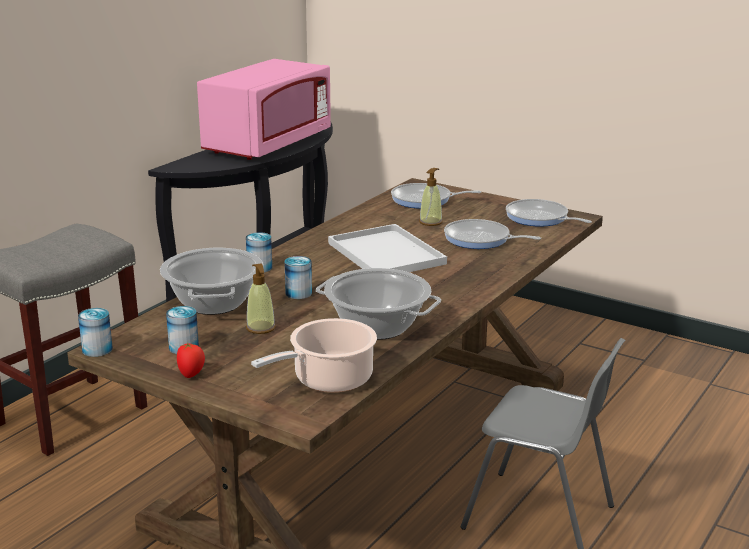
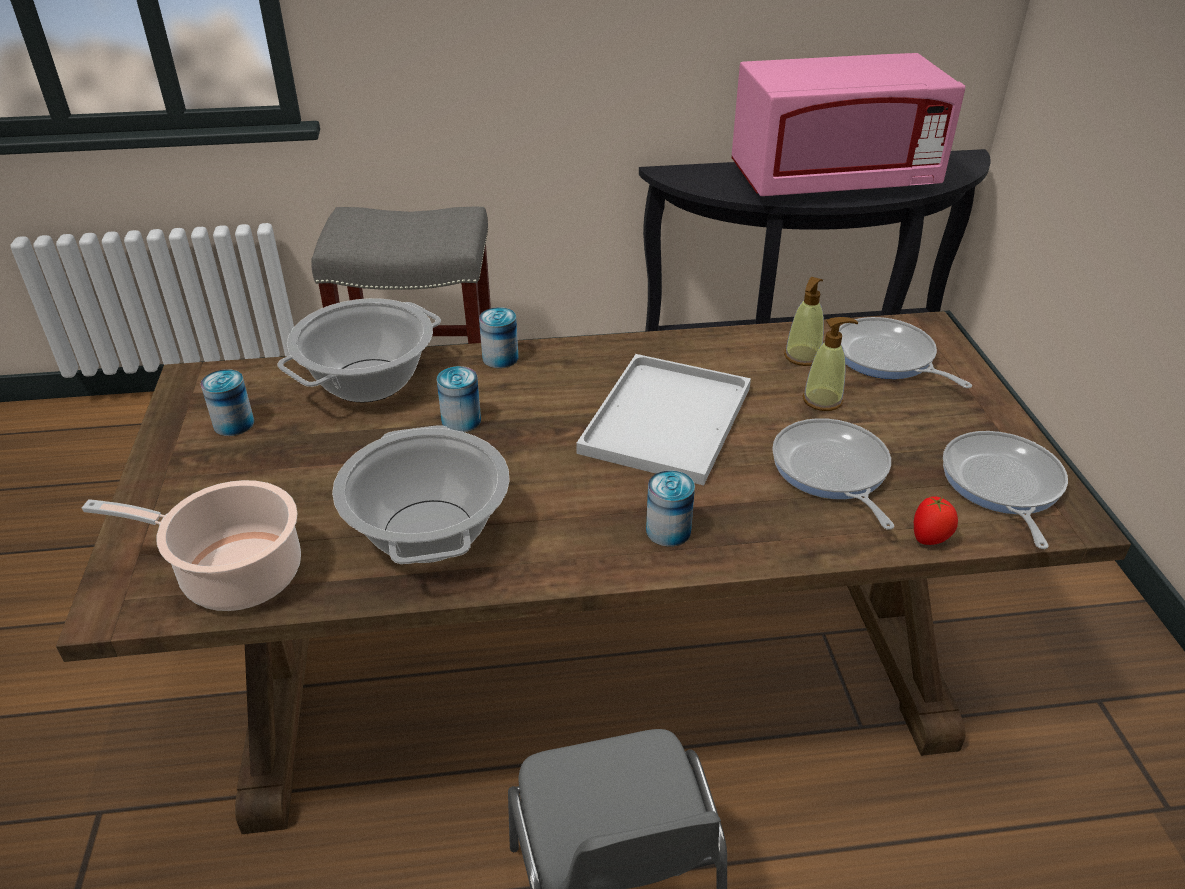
camera: 50 degrees right, 15 degrees up
can [78,308,113,357] -> can moved to [646,470,695,547]
tomato [177,342,205,378] -> tomato moved to [914,496,958,545]
soap dispenser [246,263,276,334] -> soap dispenser moved to [784,277,824,366]

